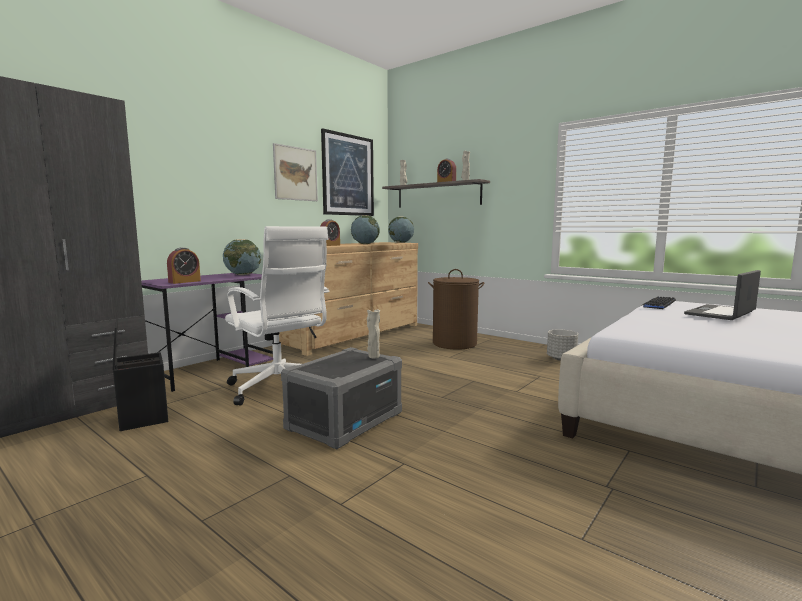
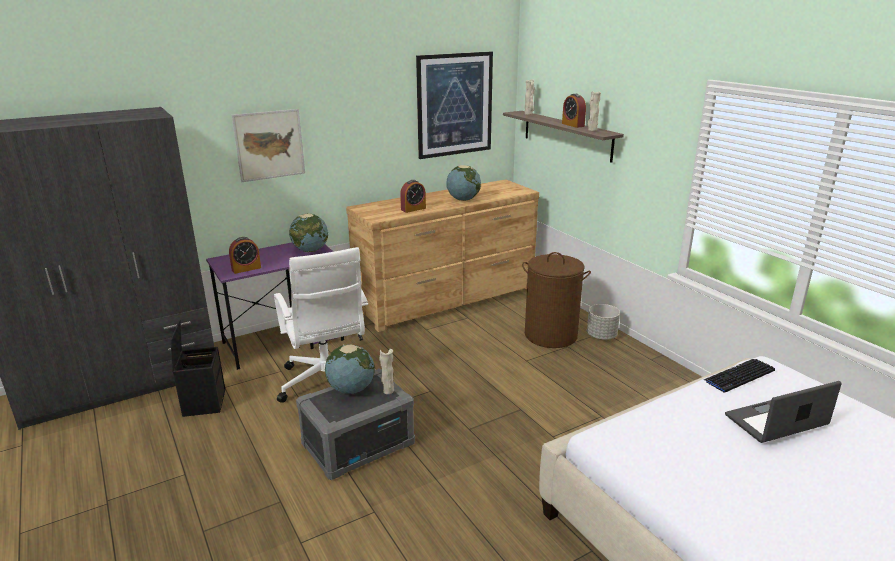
camera: 20 degrees right, 15 degrees up
picture [273,143,318,201] -> picture moved to [232,109,305,182]
globe [388,217,414,243] -> globe moved to [325,345,375,394]
grey planter [547,329,578,361] -> grey planter moved to [587,304,620,340]

